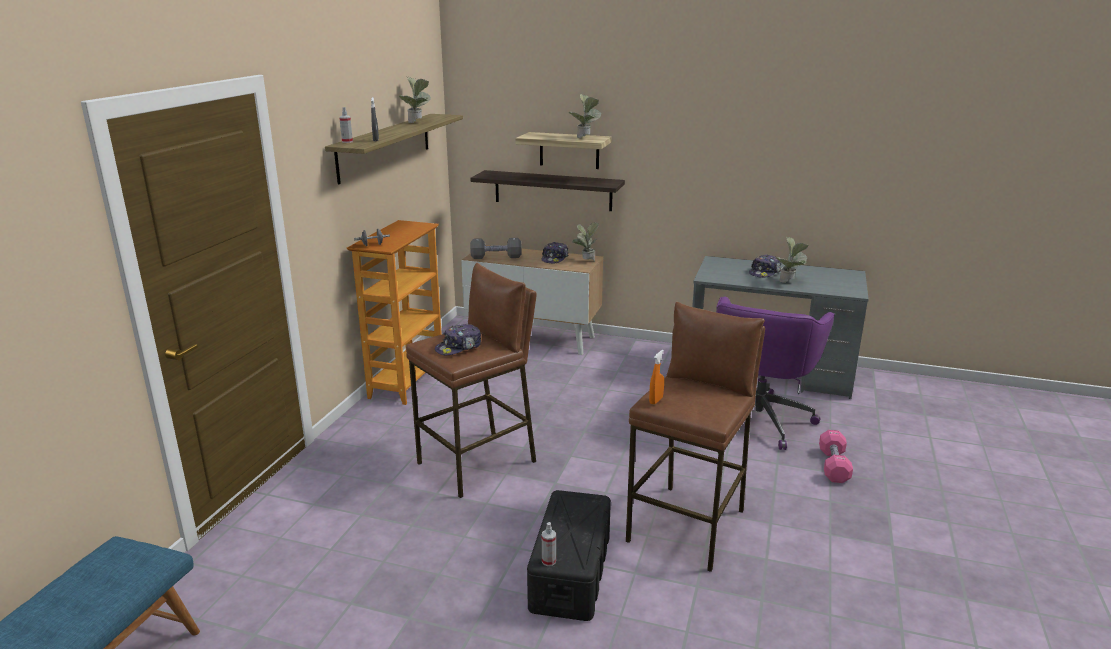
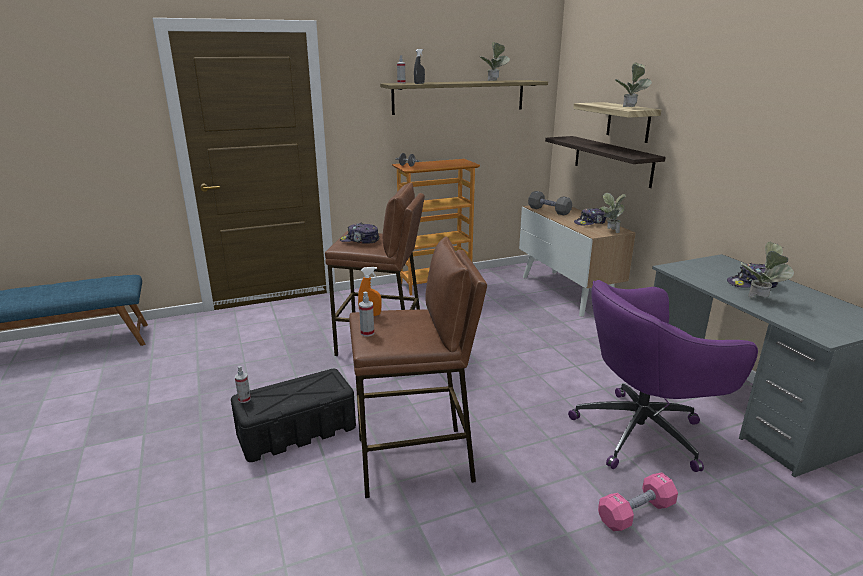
camera: 50 degrees right, 0 degrees up
none -> spray bottle [359,292,374,337]

